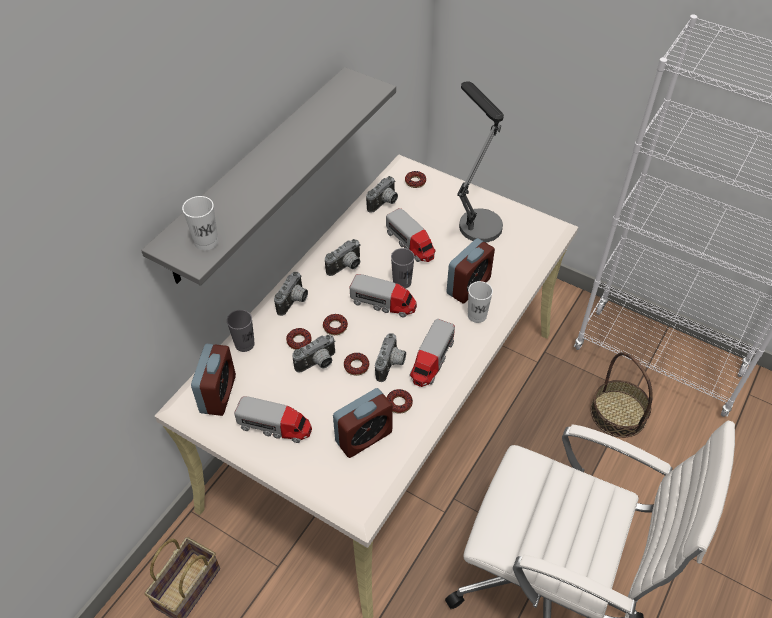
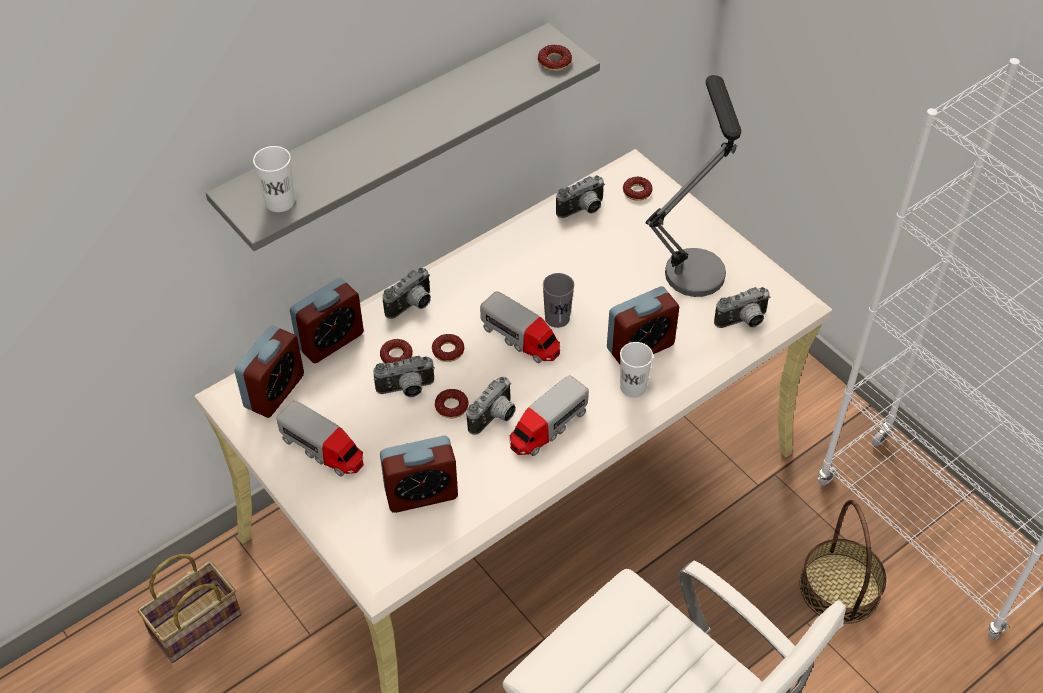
camera: 20 degrees right, 0 degrees up
grey cup [227,310,255,352] -> alarm clock [290,278,364,363]
camera [325,239,361,276] -> camera moved to [714,287,771,328]
toy truck [386,208,436,262] -> none
donut [387,389,413,413] -> donut moved to [538,45,572,71]

